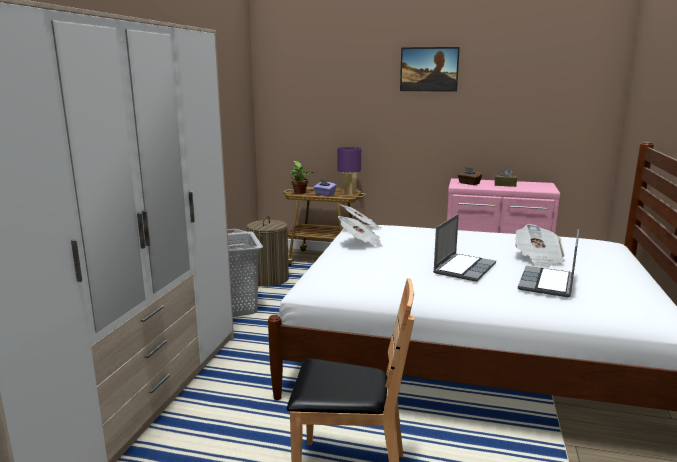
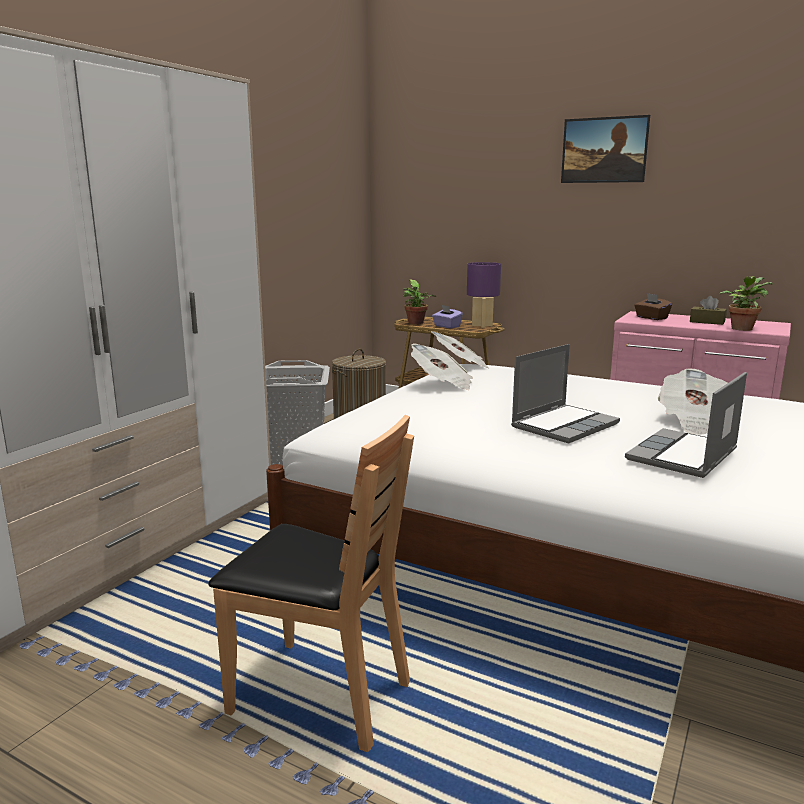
camera: 15 degrees right, 0 degrees up
none -> potted plant [720,276,773,331]

